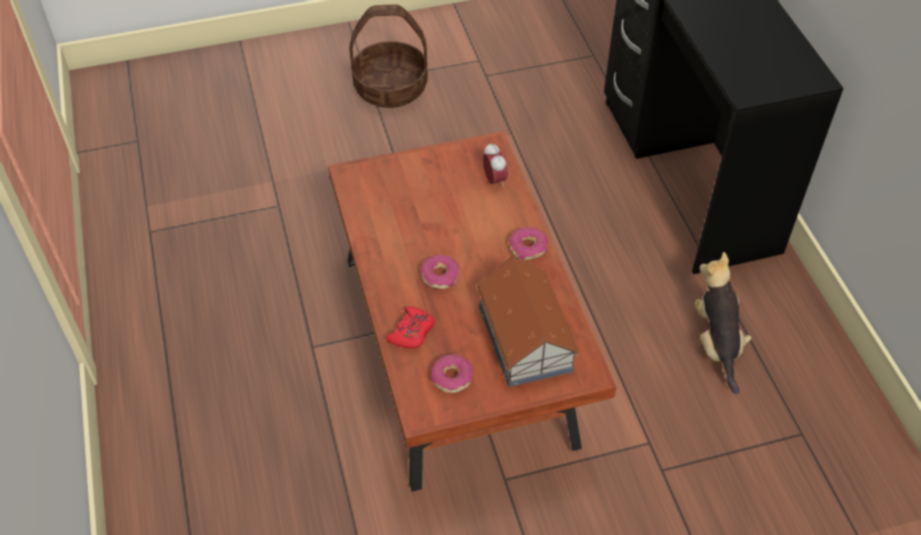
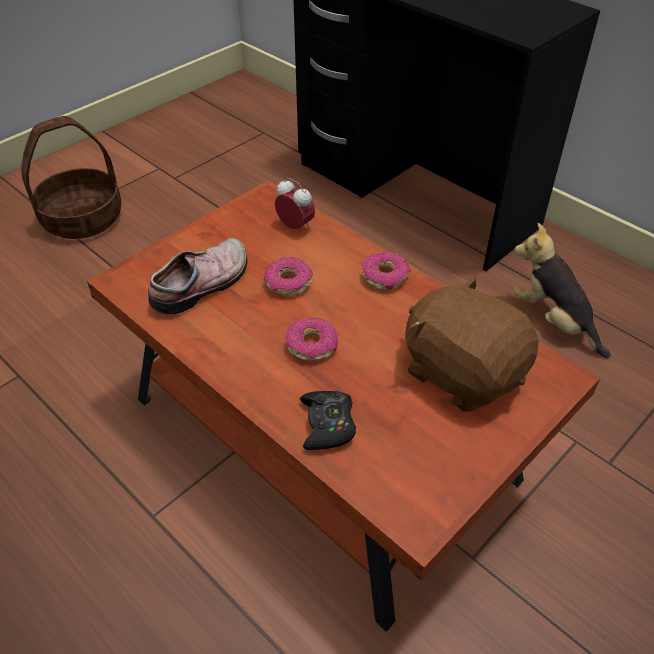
camera: 30 degrees left, 5 degrees down
red game controller [386,306,435,348] -> black game controller [300,391,356,450]
donut [431,354,473,393] -> donut moved to [264,257,313,296]
toy house [476,256,580,387] -> brown plush toy [405,275,538,412]
none -> shoe [148,238,247,314]

